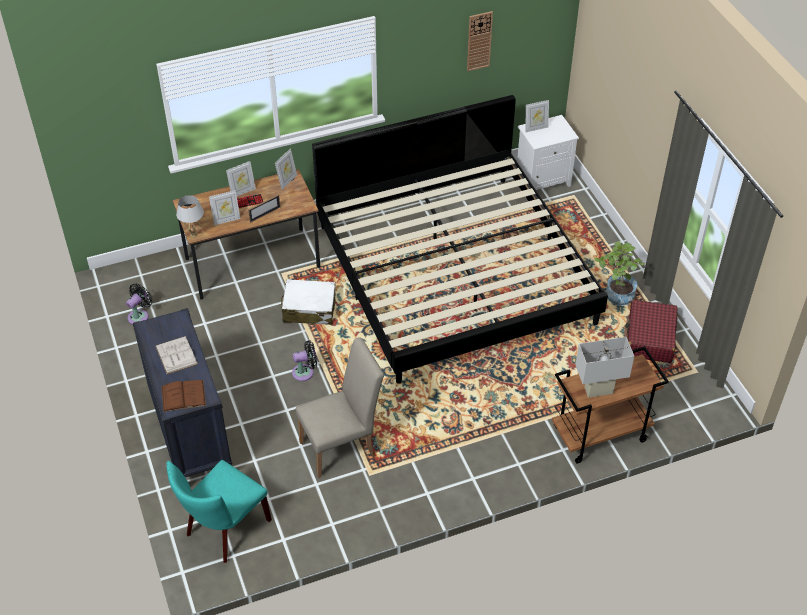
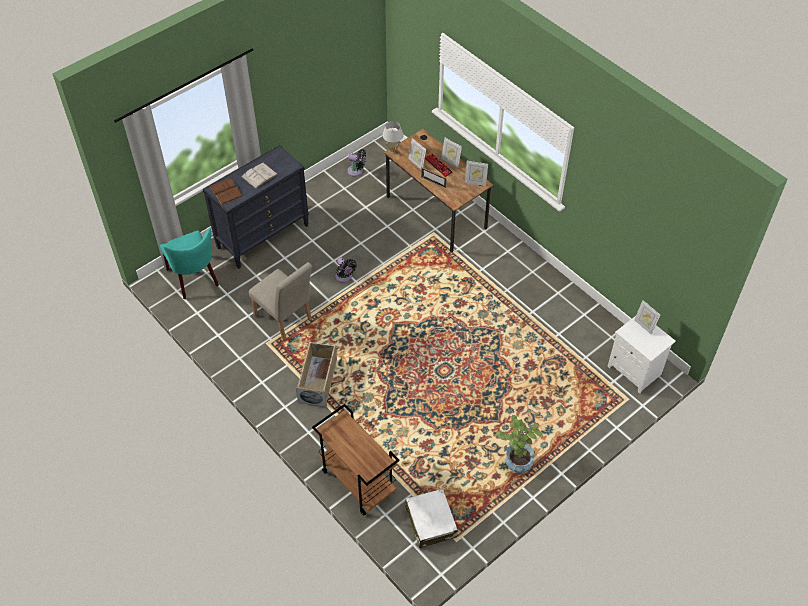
camera: 70 degrees right, 5 degrees up
turquoise chair [166,460,272,563] -> turquoise chair turned 135 degrees counterclockwise [160,228,219,299]
white suitcase [281,279,336,325] -> white suitcase moved to [405,488,458,548]
bed [312,95,608,384] -> none
wall clock [467,11,493,71] -> none
white table lamp [575,337,634,398] -> none
red suitcase [624,300,678,363] -> none
none -> beige storage box [296,341,337,407]

